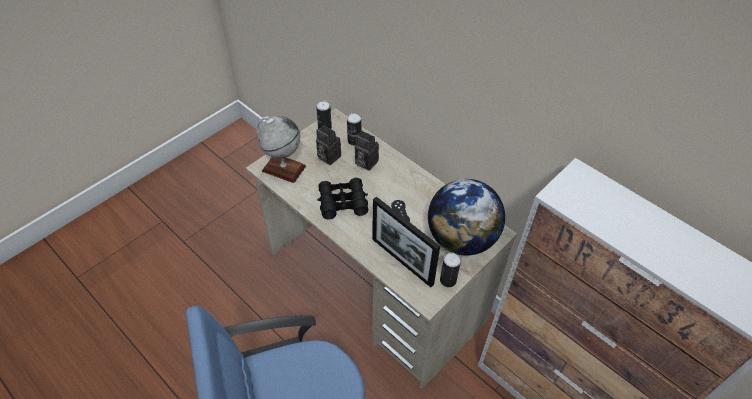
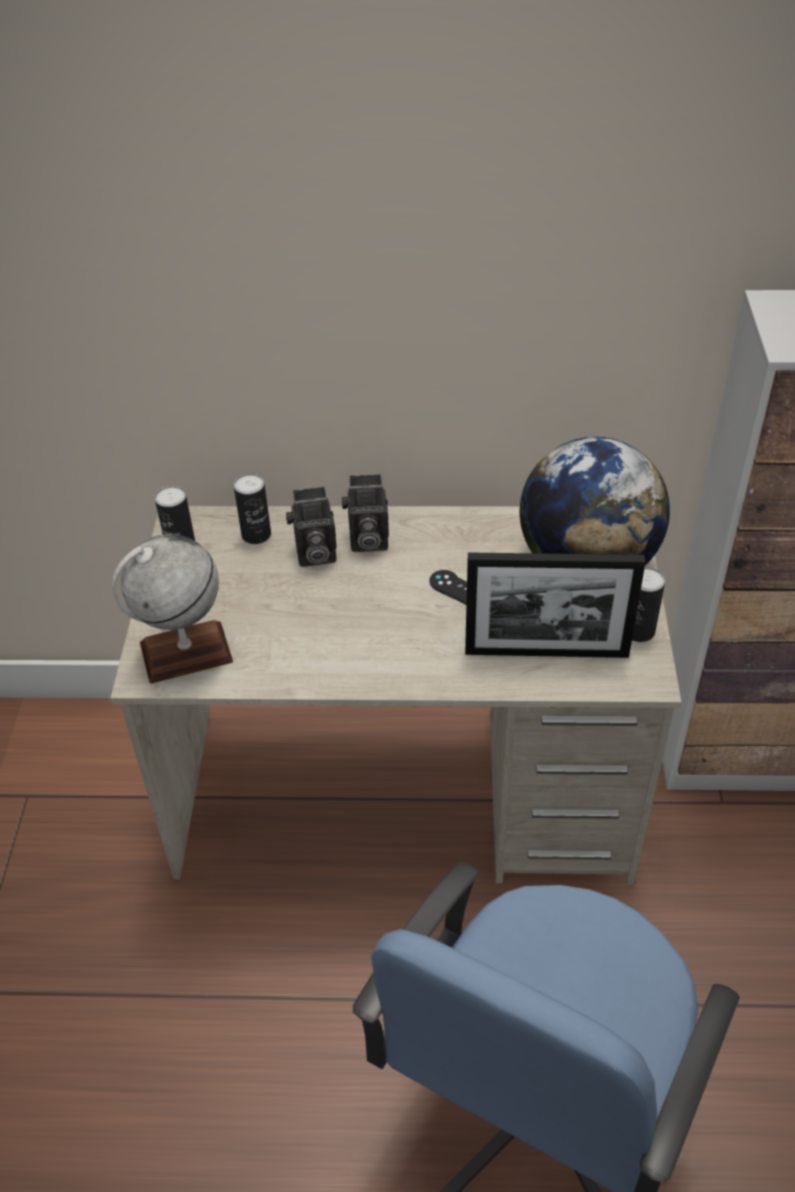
camera: 40 degrees left, 5 degrees down
camera [316,125,341,165] -> camera moved to [342,474,389,552]
black binoculars [317,178,368,219] -> none

